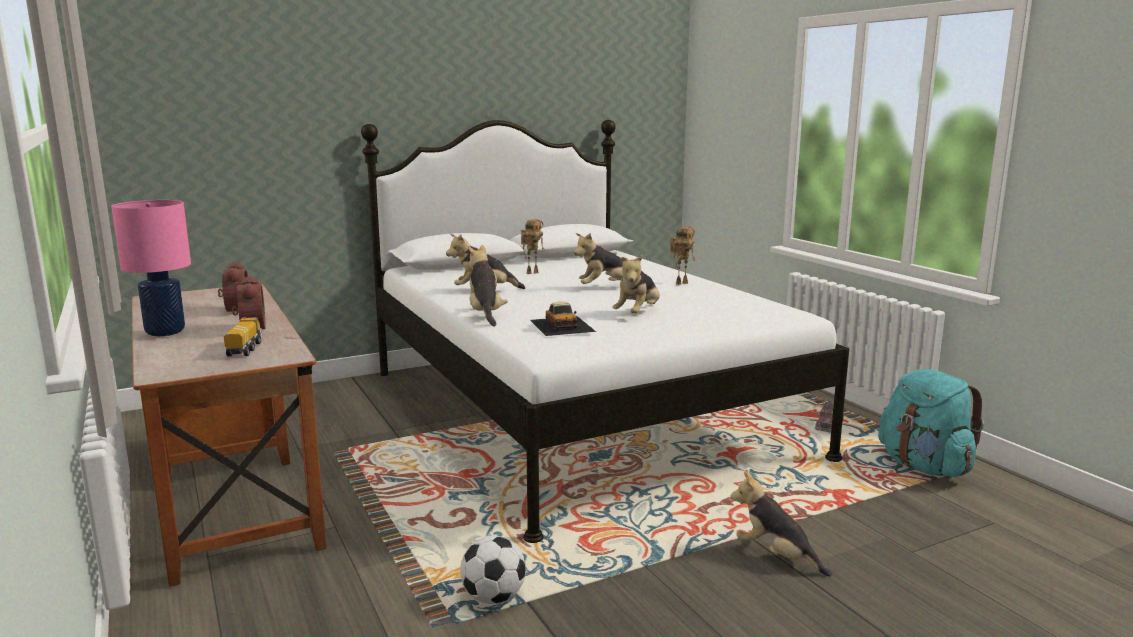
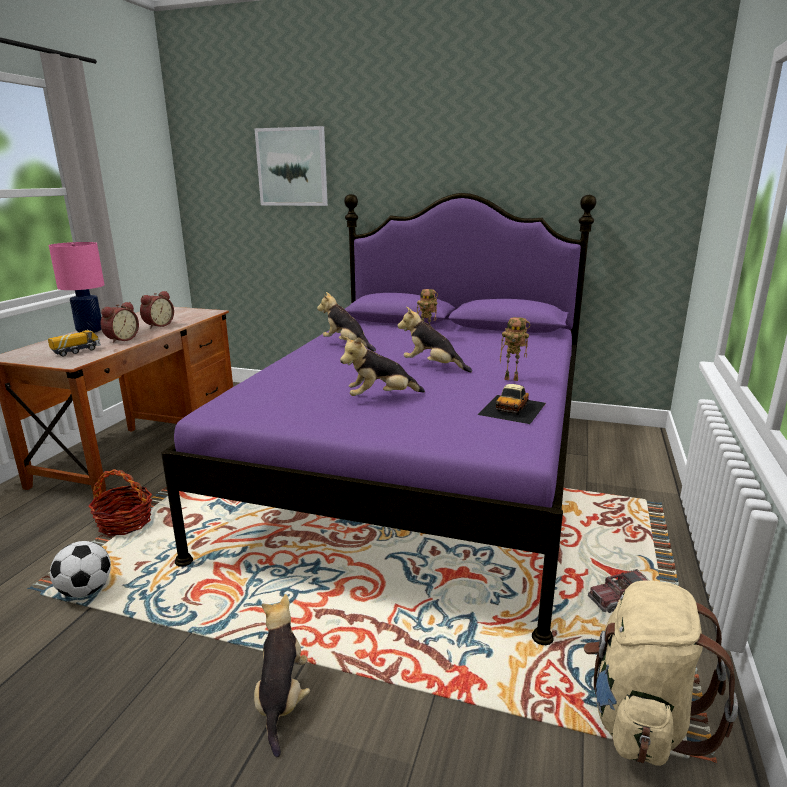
camera: 45 degrees right, 5 degrees up
white bed [361,120,849,543] -> purple bed [161,193,596,645]
plush toy [468,245,508,326] -> none
toy car [530,302,596,336] -> toy car moved to [478,384,546,424]
turquoise backpack [878,369,984,477] -> beige backpack [583,580,738,766]
none -> basket [88,469,152,536]
none -> picture [254,126,328,206]

